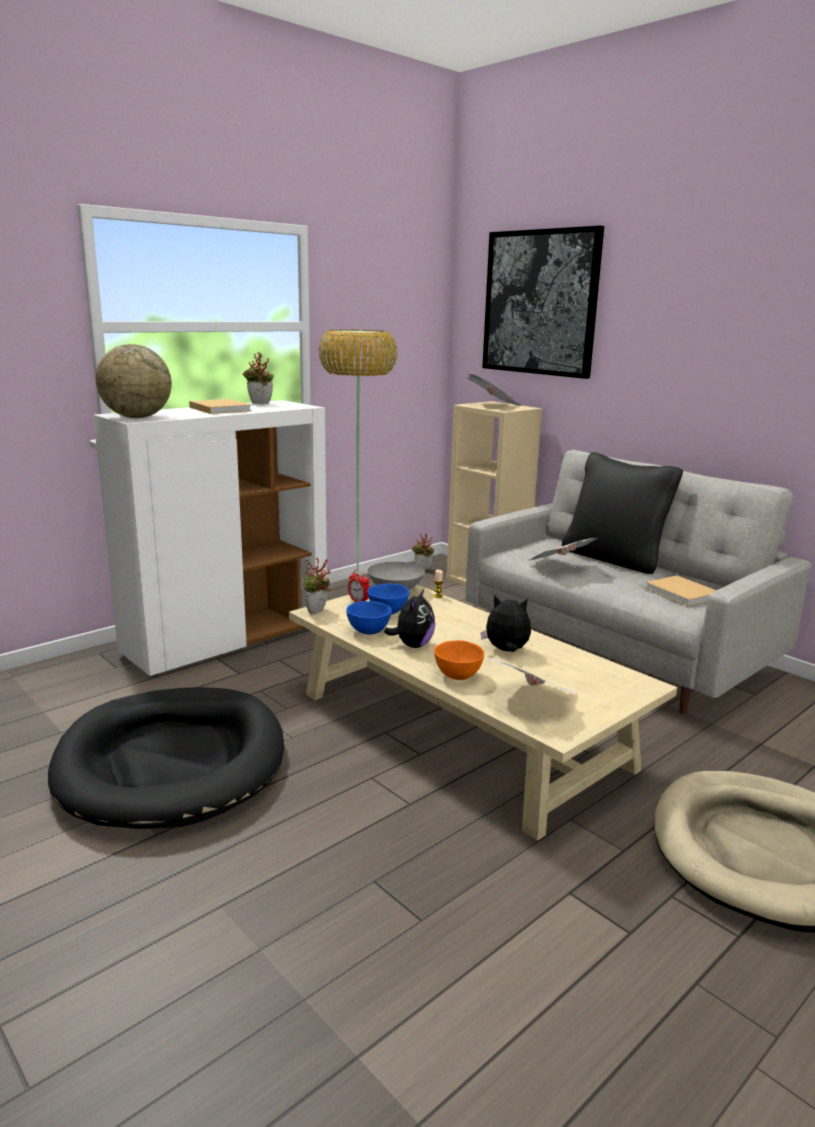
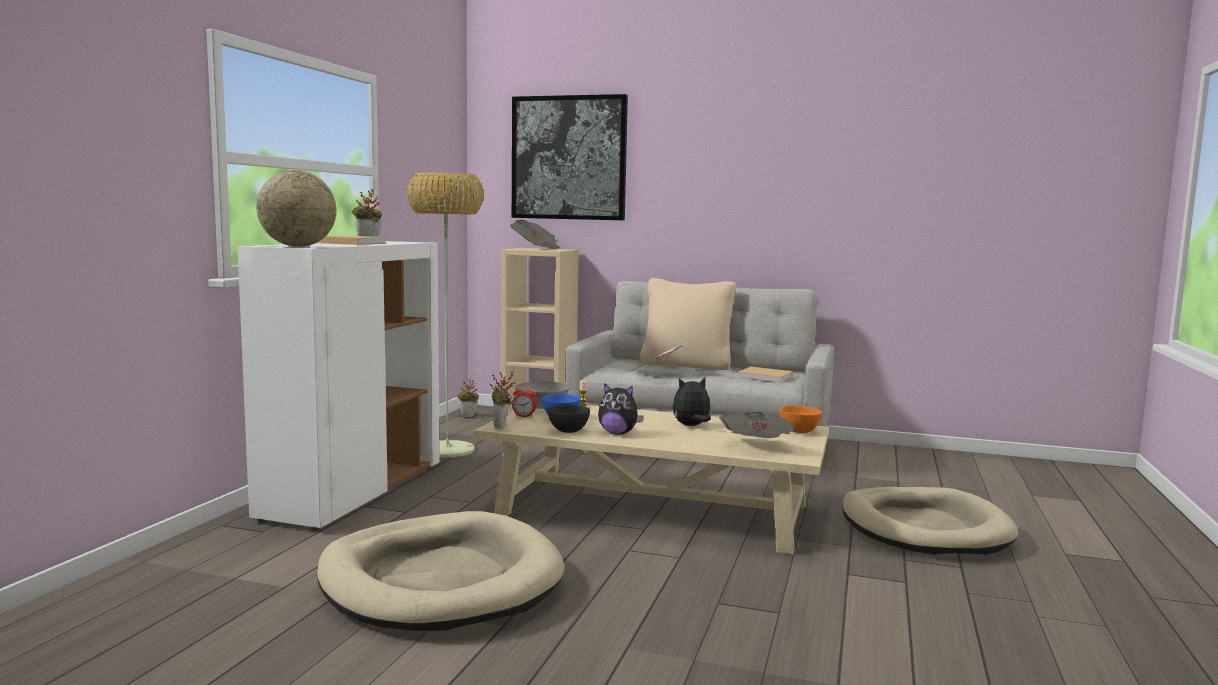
camera: 30 degrees left, 10 degrees down
black dog bed [48,687,284,829] -> beige dog bed [317,511,565,631]
blue bowl [346,601,392,635] -> black bowl [548,405,590,433]
plush toy [384,589,435,648] -> plush toy turned 120 degrees clockwise [598,383,644,434]
orange bowl [434,640,485,680] -> orange bowl moved to [780,405,822,433]
black pillow [562,452,683,574] -> beige pillow [639,278,736,370]

